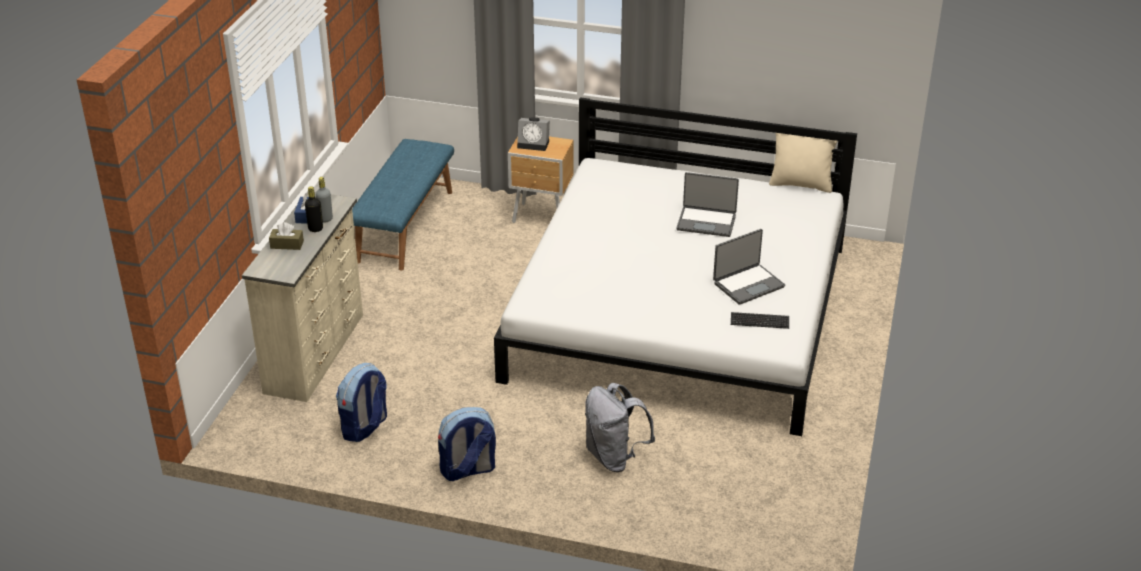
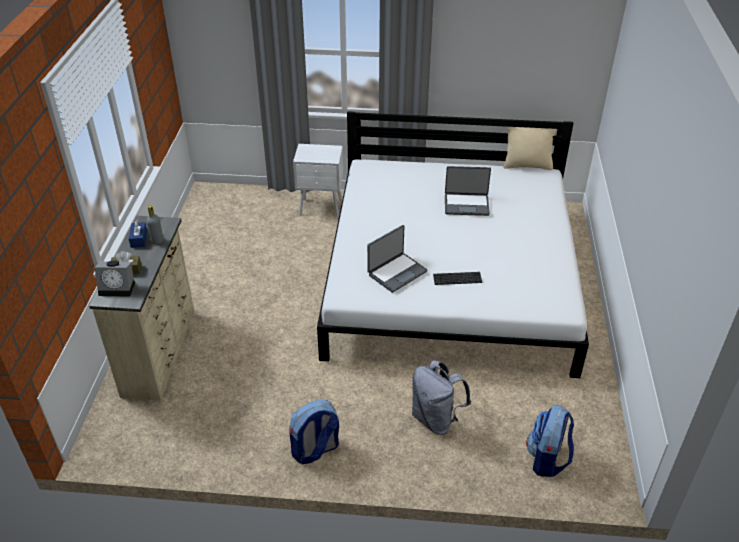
camera: 10 degrees left, 5 degrees up
black bottle [305,186,323,232] -> none
backpack [336,363,387,442] -> backpack moved to [526,405,574,477]
blue bench [352,139,454,271] -> none
brown nightstand [508,136,573,223] -> white nightstand [293,144,343,218]
alarm clock [517,117,550,151] -> alarm clock moved to [94,261,135,297]
laptop [713,229,785,305] -> laptop moved to [367,225,428,293]
keyboard [731,312,789,329] -> keyboard moved to [433,272,482,285]

